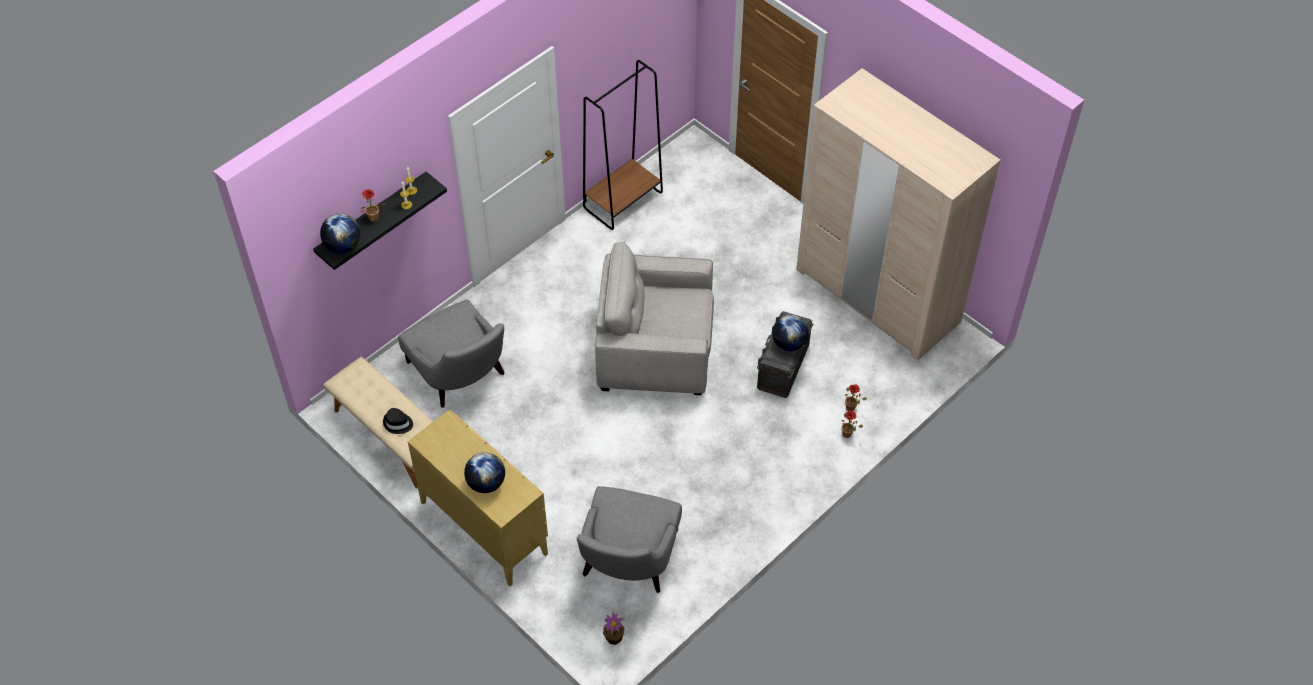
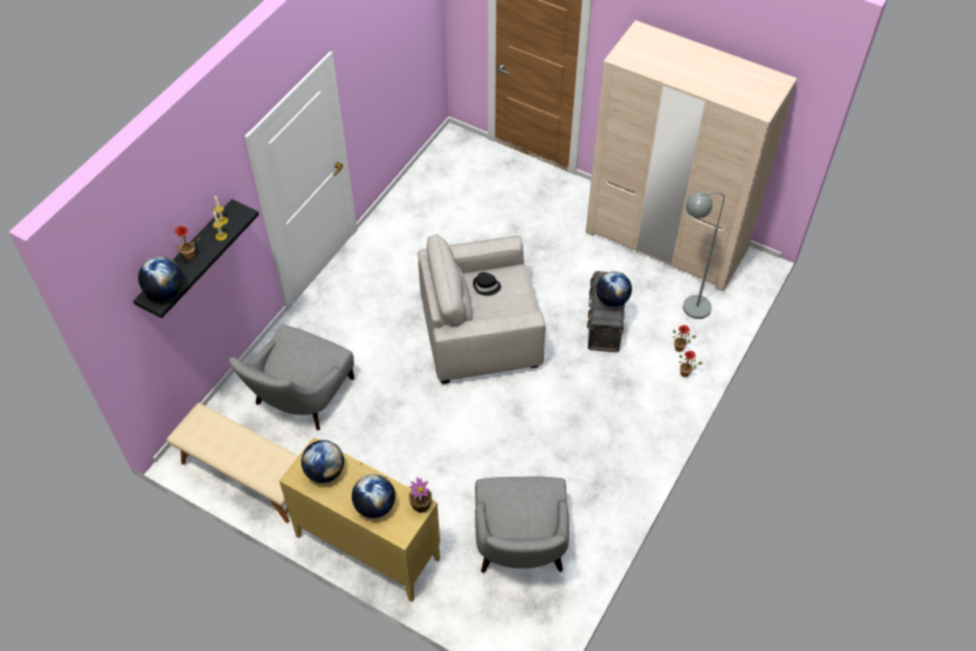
camera: 15 degrees left, 0 degrees up
black hat [383,408,413,434] -> black hat moved to [473,272,501,296]
grey armchair [398,300,505,408] -> grey armchair turned 75 degrees clockwise [229,325,354,430]
clothes rack [583,60,663,230] -> none
potted plant [603,612,625,645] -> potted plant moved to [409,477,432,513]
none -> globe [301,440,344,483]
none -> grey floor lamp [683,192,725,319]

